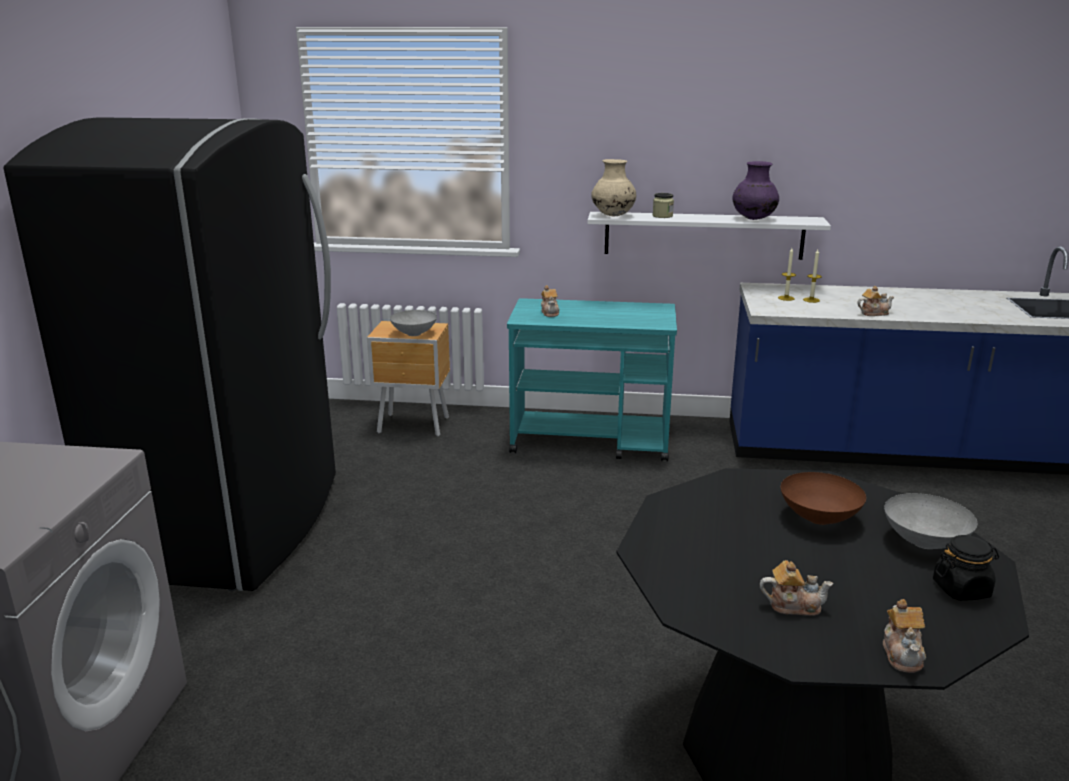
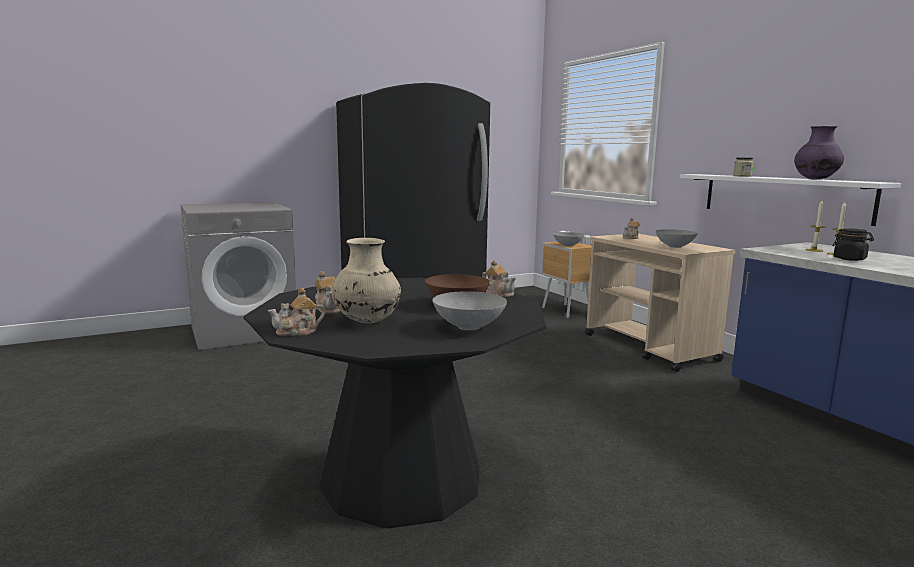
camera: 55 degrees right, 10 degrees down
turquoise cart [507,298,677,462] -> beige cart [585,234,735,372]
beige vase [591,159,636,216] -> beige vase moved to [332,238,401,323]
teapot [857,286,894,316] -> teapot moved to [482,260,516,297]
black jar [933,535,999,601] -> black jar moved to [832,228,874,261]
none -> grey bowl [656,229,698,248]

